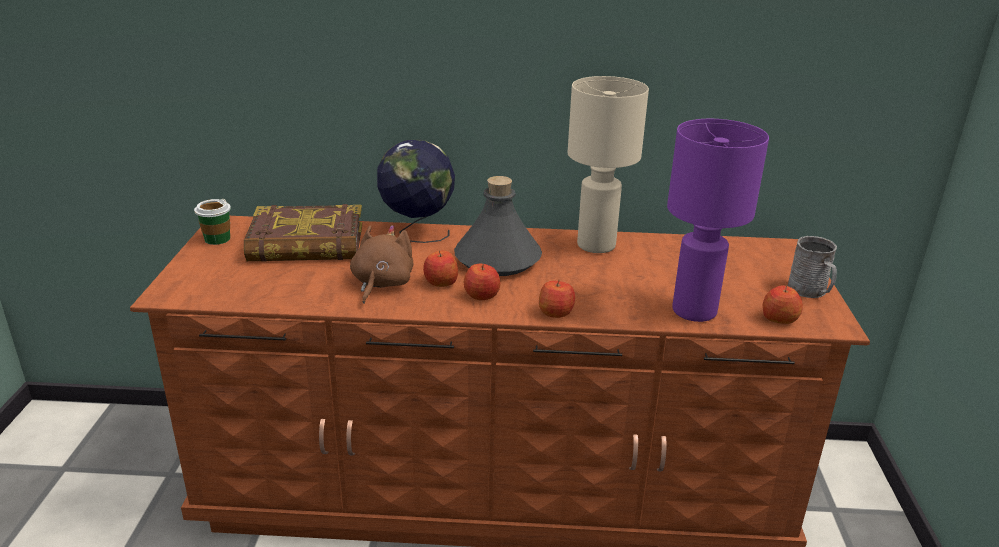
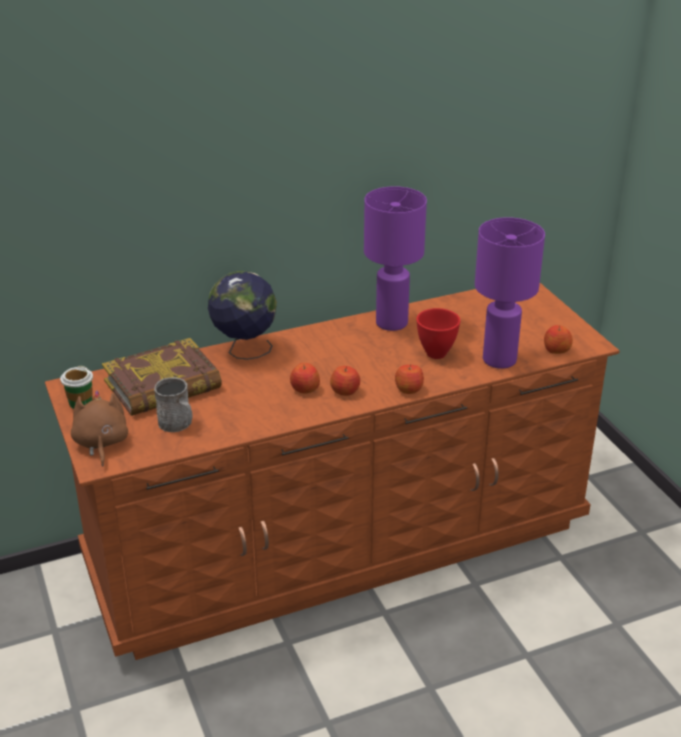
camera: 25 degrees left, 5 degrees up
brown plush toy [350,225,414,304] -> brown plush toy moved to [71,390,128,466]
grey bottle [454,176,542,276] -> none
beige table lamp [568,76,649,253] -> purple table lamp [364,186,427,331]
grey mug [788,236,837,298] -> grey mug moved to [154,377,193,432]
none -> red bowl [416,308,460,359]

